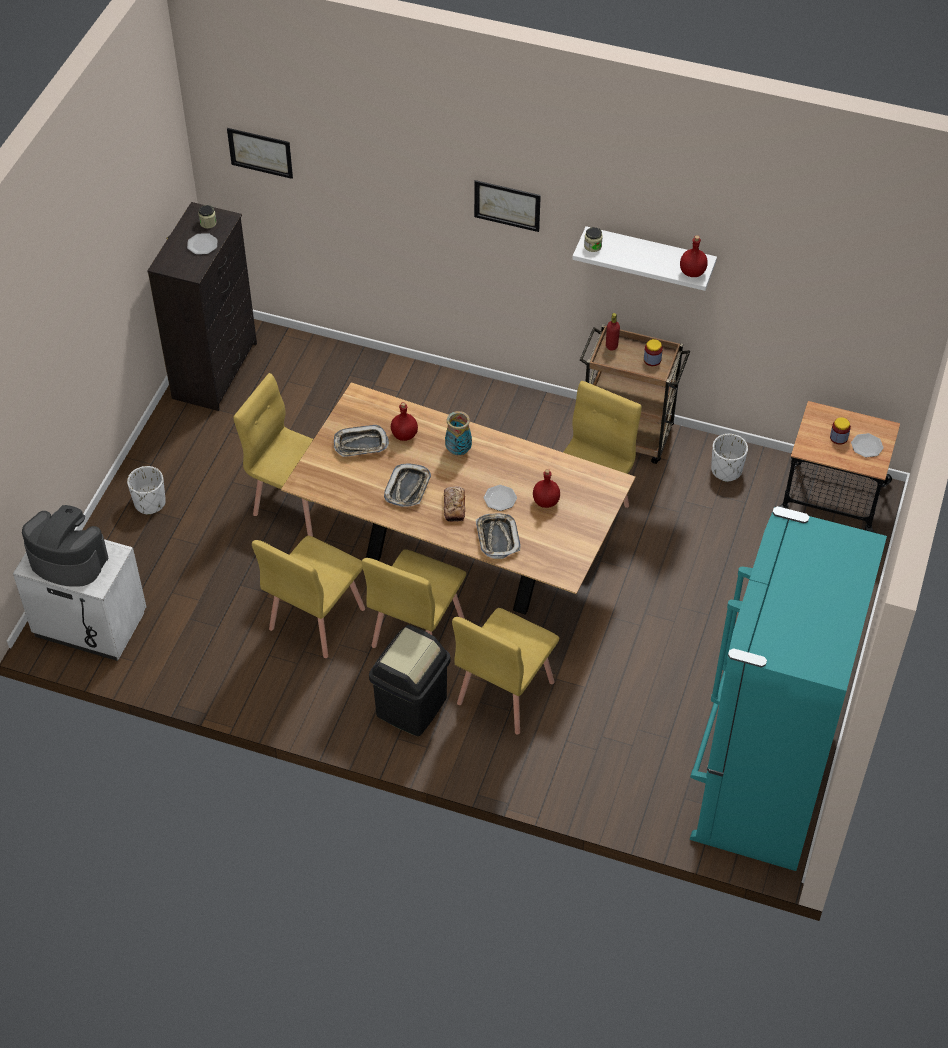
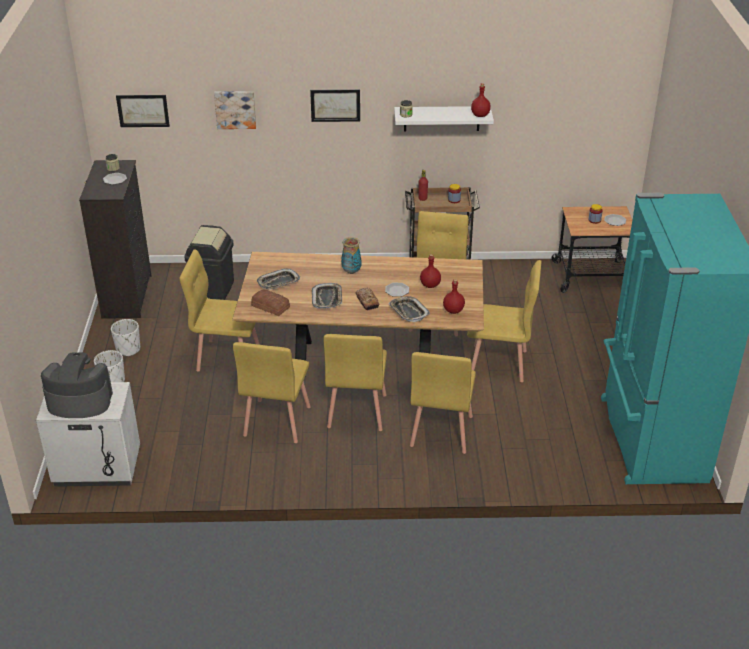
camera: 20 degrees left, 15 degrees down
black trash can [369,625,450,736] -> black trash can moved to [184,225,234,300]
red bottle [391,402,418,441] -> red bottle moved to [443,279,465,314]
white planter [711,434,748,482] -> white planter moved to [111,319,140,357]
none -> picture [214,91,256,129]
none -> bread [251,290,290,316]
none -> yellow chair [467,260,542,382]

